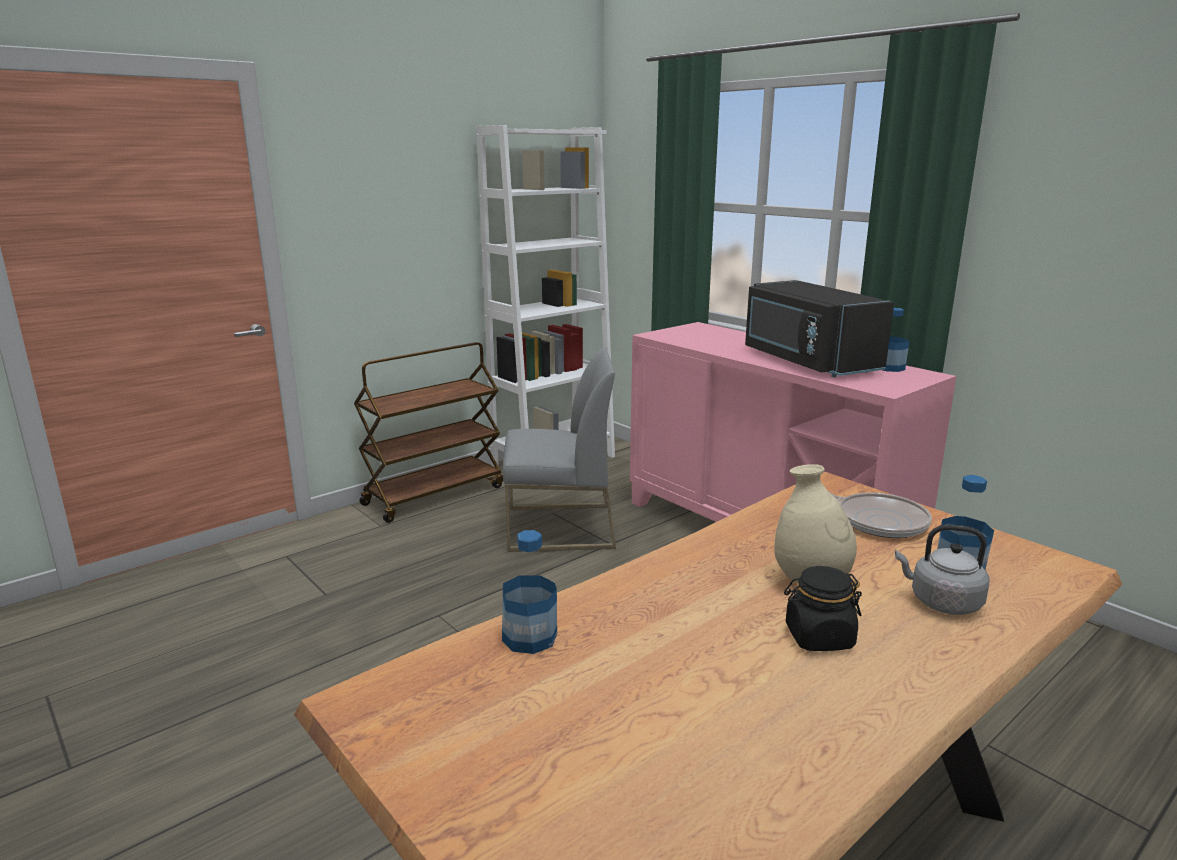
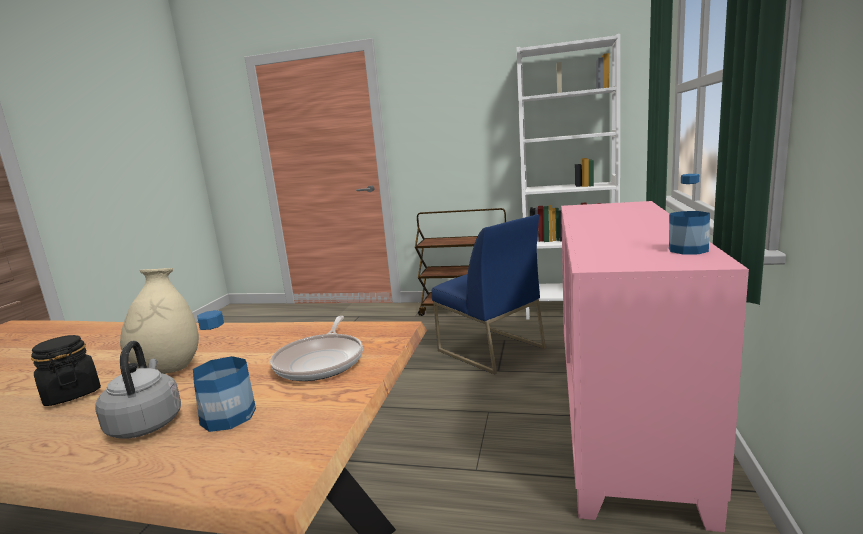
camera: 55 degrees right, 5 degrees down
bottle [502,530,557,654] -> none
grey chair [503,348,616,552] -> blue chair [431,214,546,375]
black microwave [745,280,894,377] -> none

